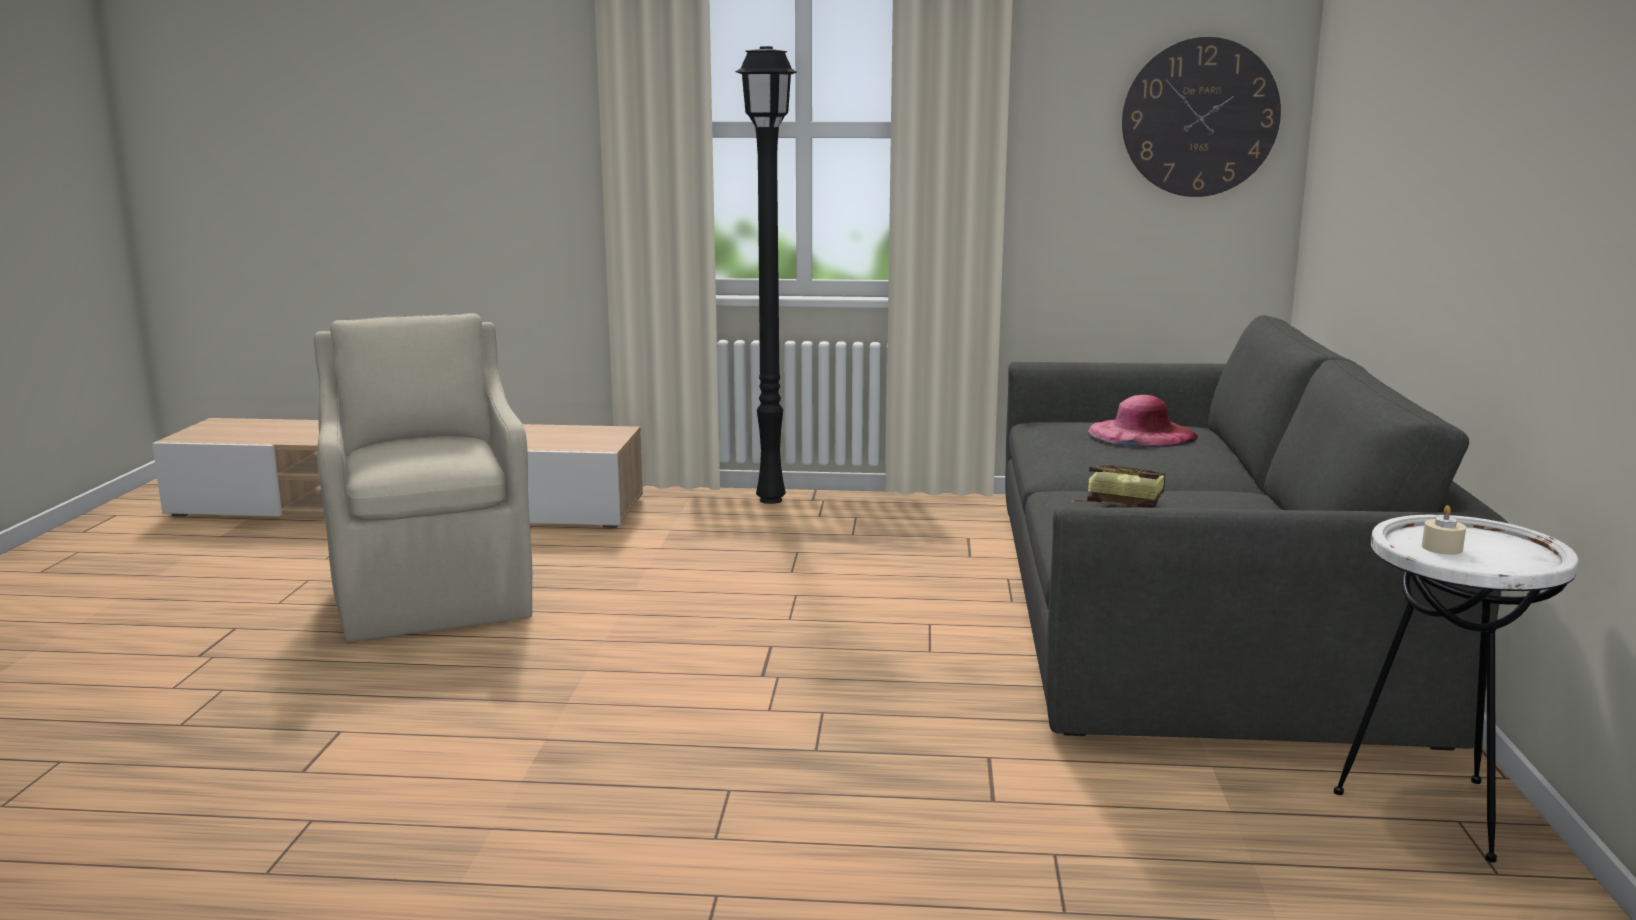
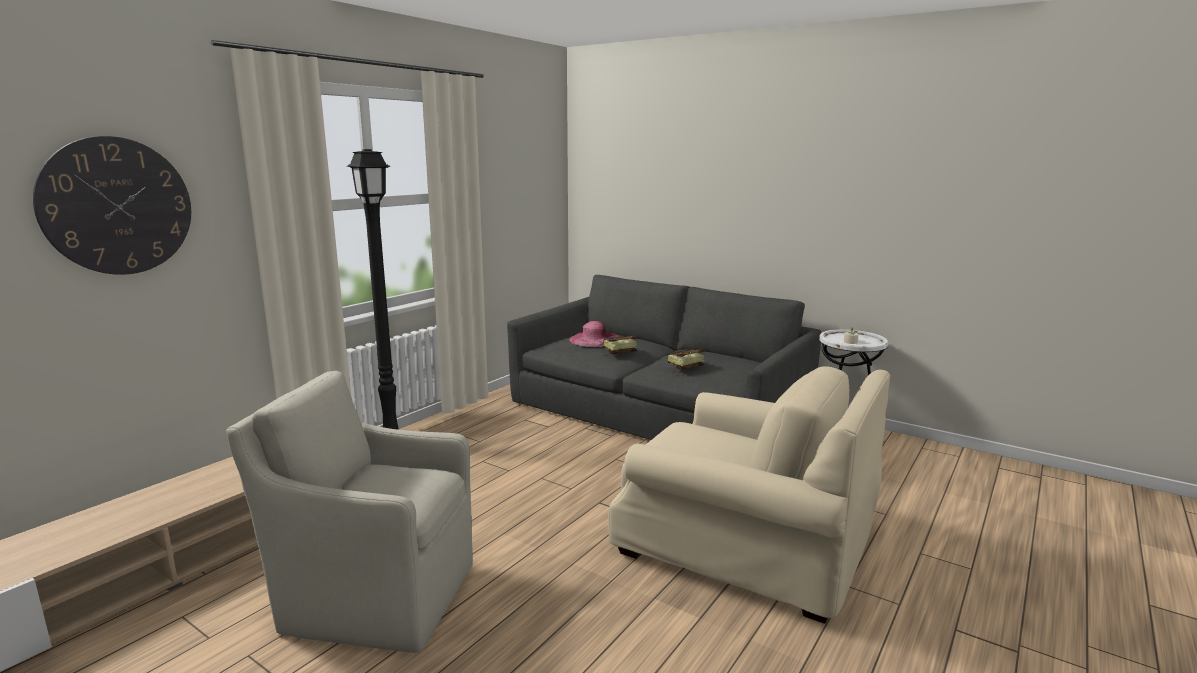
camera: 60 degrees left, 0 degrees up
wall clock [1122,37,1281,197] -> wall clock moved to [33,136,191,275]
none -> book [602,336,637,357]
none -> beige armchair [608,366,890,623]

